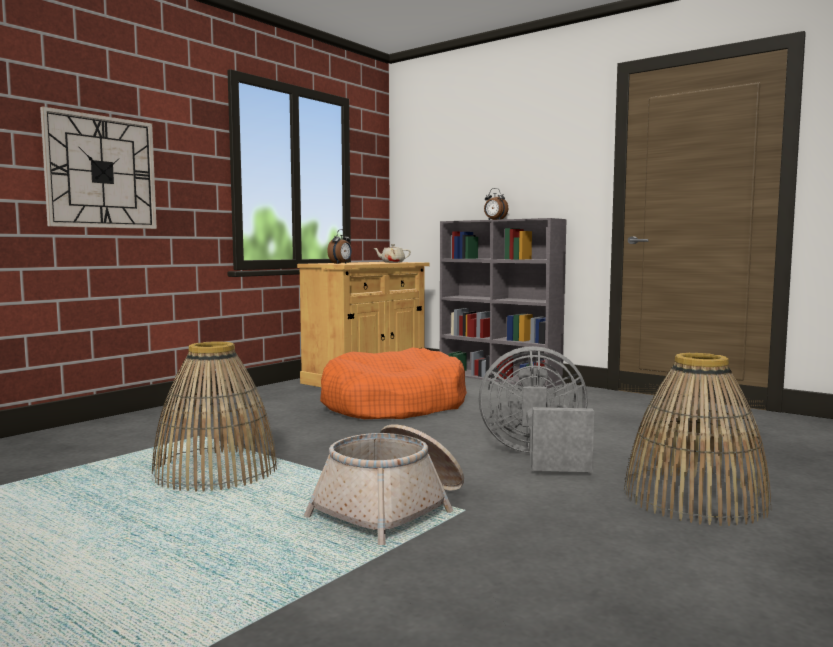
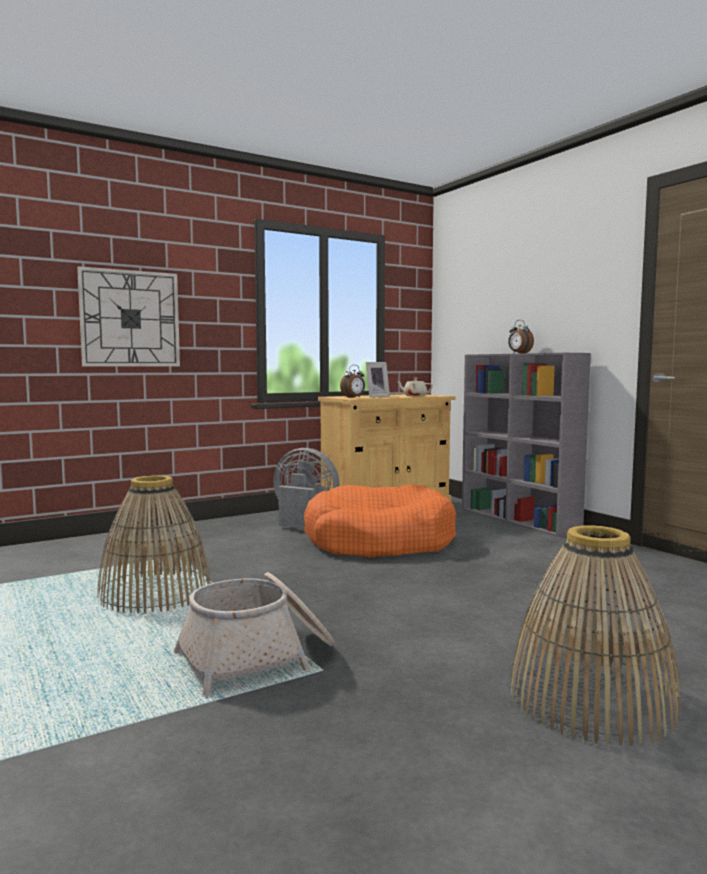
camera: 20 degrees right, 0 degrees up
grey fan [479,346,594,472] -> grey fan moved to [273,448,340,529]
none -> picture frame [366,362,390,397]

